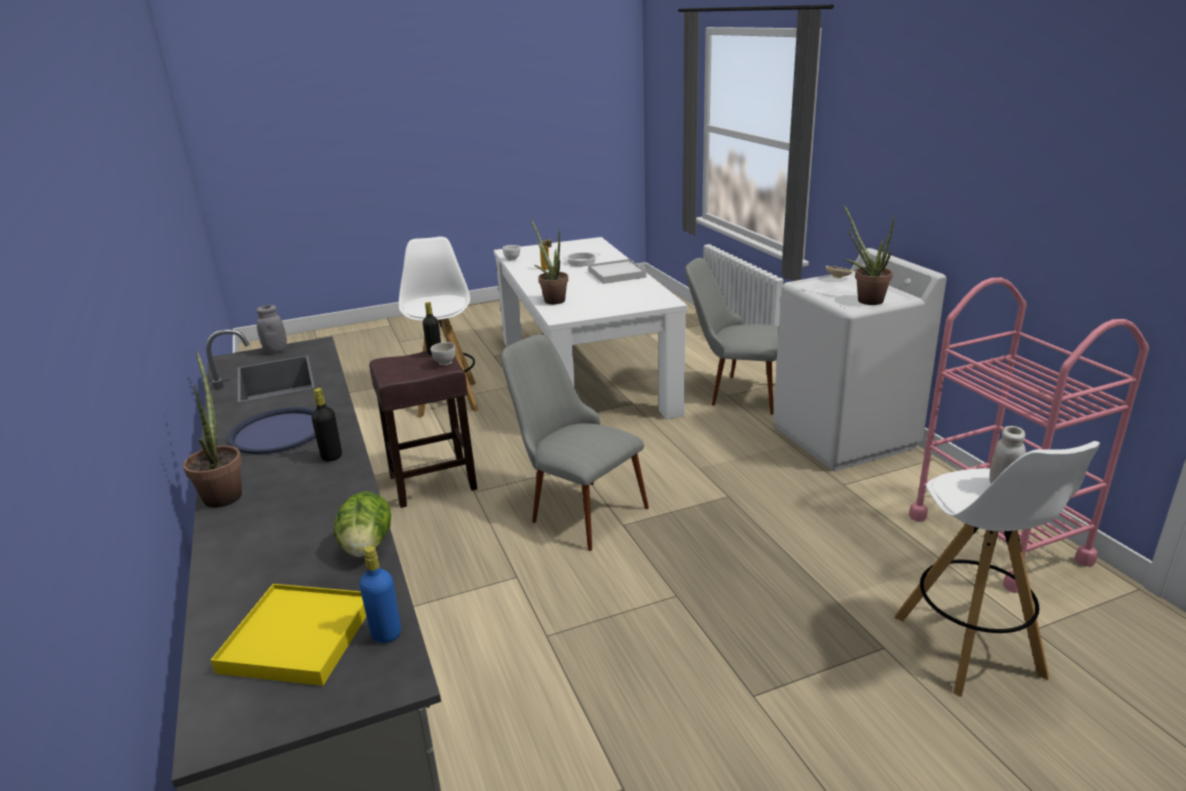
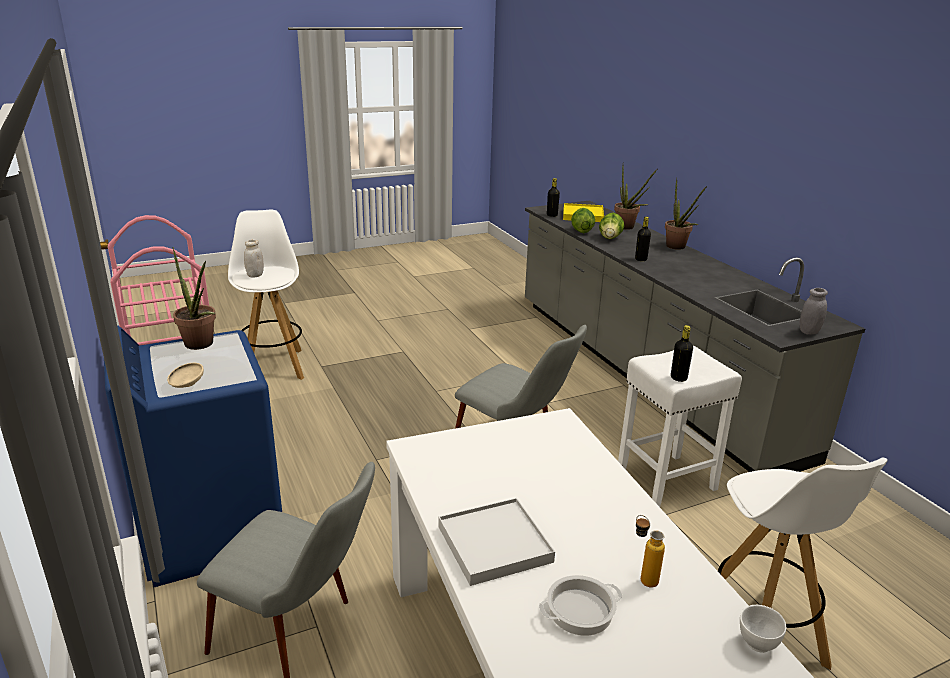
camera: 175 degrees right, 0 degrees up
blue tray [228,407,316,454] -> none
blue bottle [359,546,401,643] -> black bottle [547,178,560,217]
brown stool [369,351,477,508] -> white stool [618,346,742,507]
white bowl [430,342,456,365] -> none
potted plant [530,218,568,304] -> potted plant moved to [614,166,657,230]
white washing machine [773,248,947,471] -> blue washing machine [104,325,282,587]
none -> lettuce [599,213,624,239]

